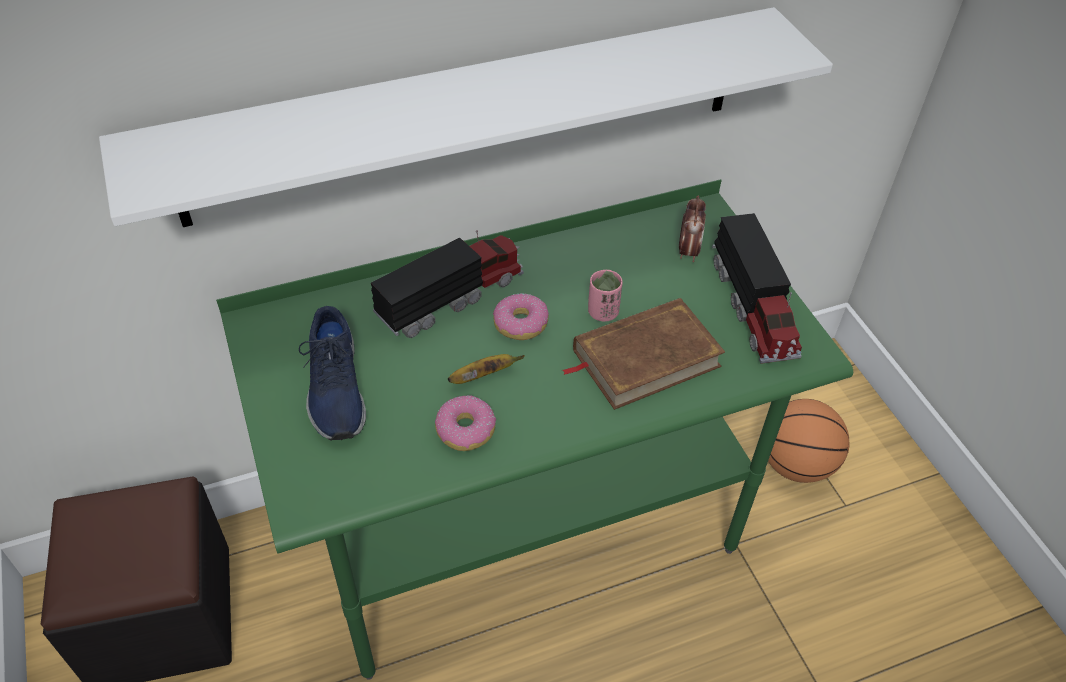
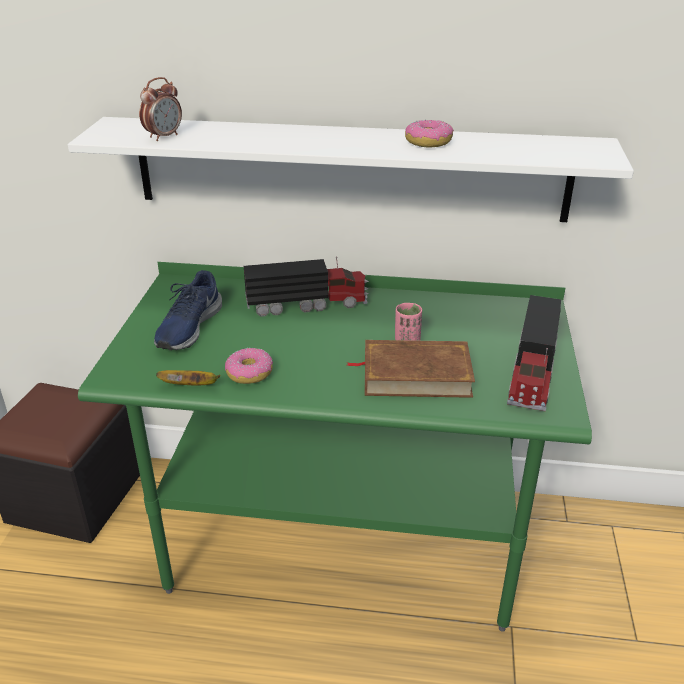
camera: 30 degrees right, 15 degrees down
banana [448,354,525,384] -> banana moved to [156,370,220,386]
donut [493,293,549,340] -> donut moved to [405,120,454,148]
alarm clock [679,195,706,262] -> alarm clock moved to [139,77,182,141]
basketball [768,399,849,483] -> none

